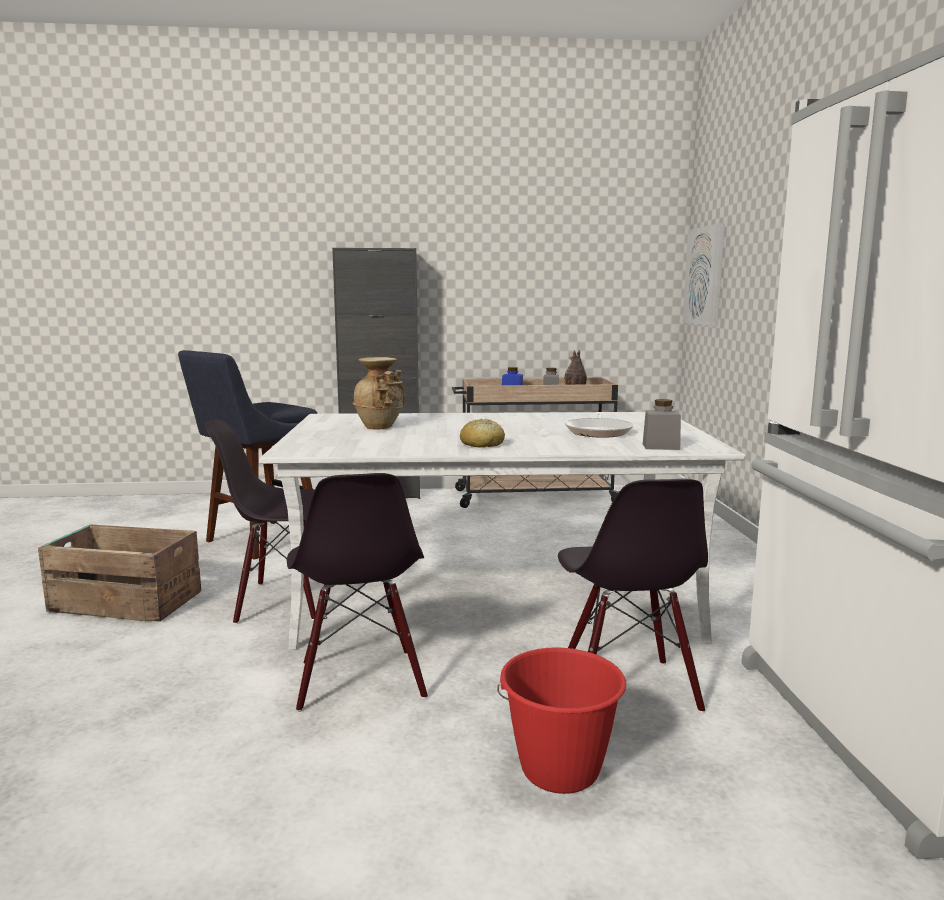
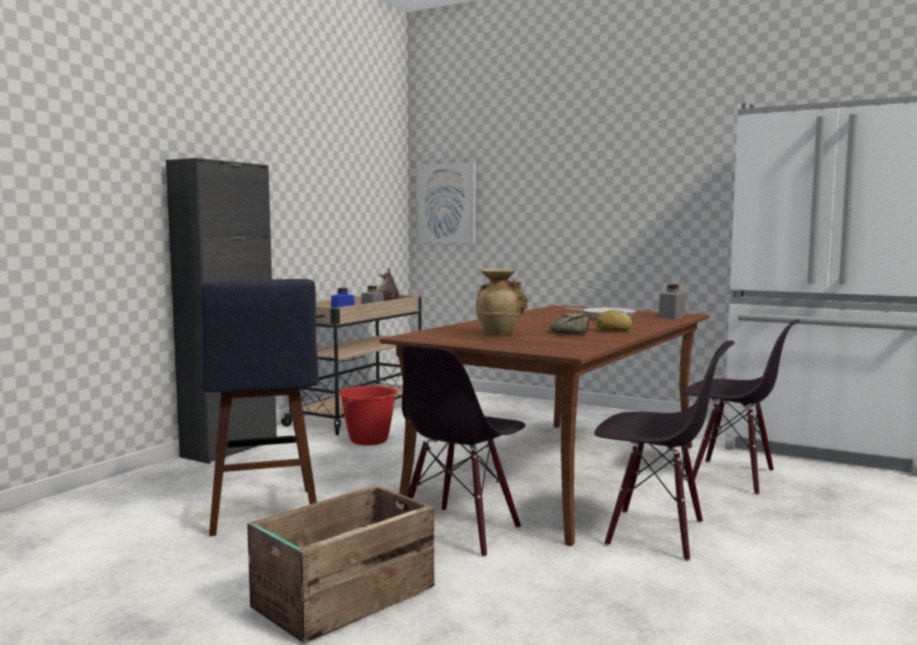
camera: 55 degrees left, 5 degrees down
white dining table [259,412,746,650] -> brown dining table [380,305,709,546]
red bucket [497,647,626,794] -> red bucket moved to [338,386,398,445]
none -> bread [550,312,591,335]

